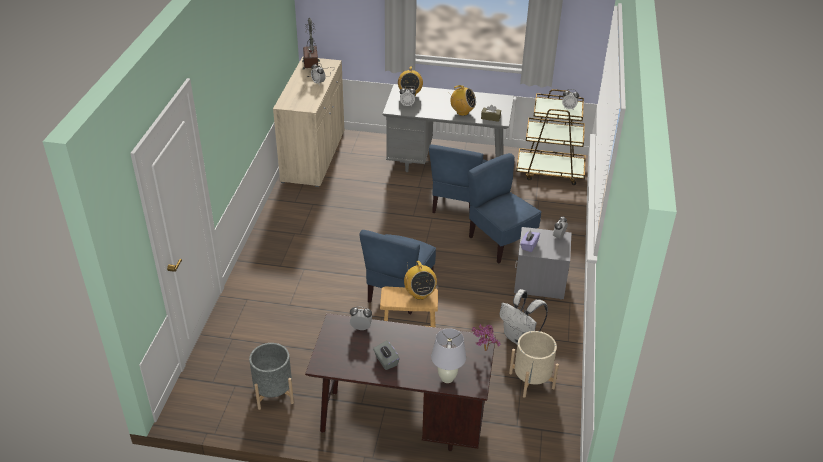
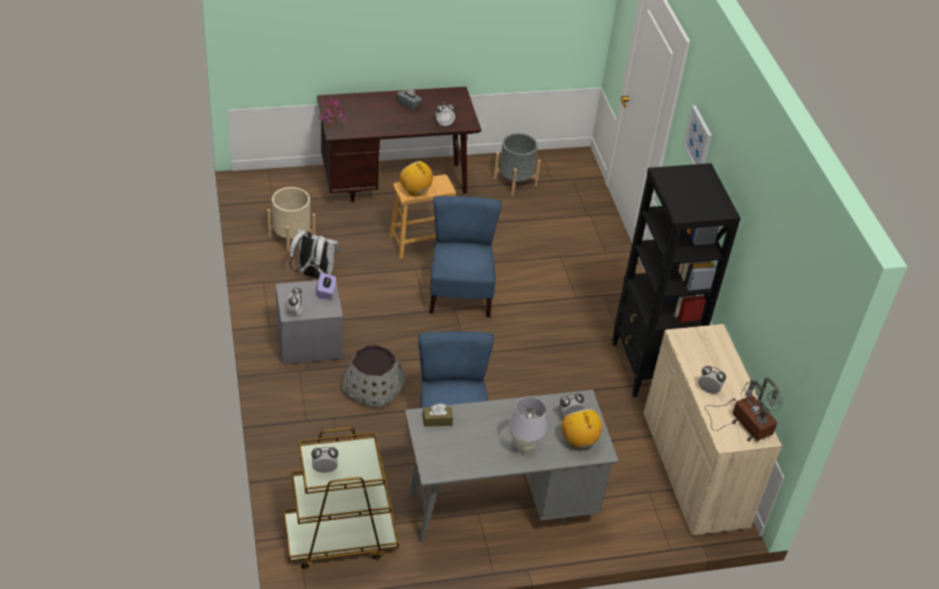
camera: 155 degrees right, 5 degrees up
white table lamp [431,328,466,383] -> white table lamp moved to [509,396,547,454]
radio [449,85,476,116] -> none
blue chair [468,153,541,264] -> grey planter [341,345,405,408]
none -> black bookcase [612,163,741,397]
none -> picture [683,105,712,165]

